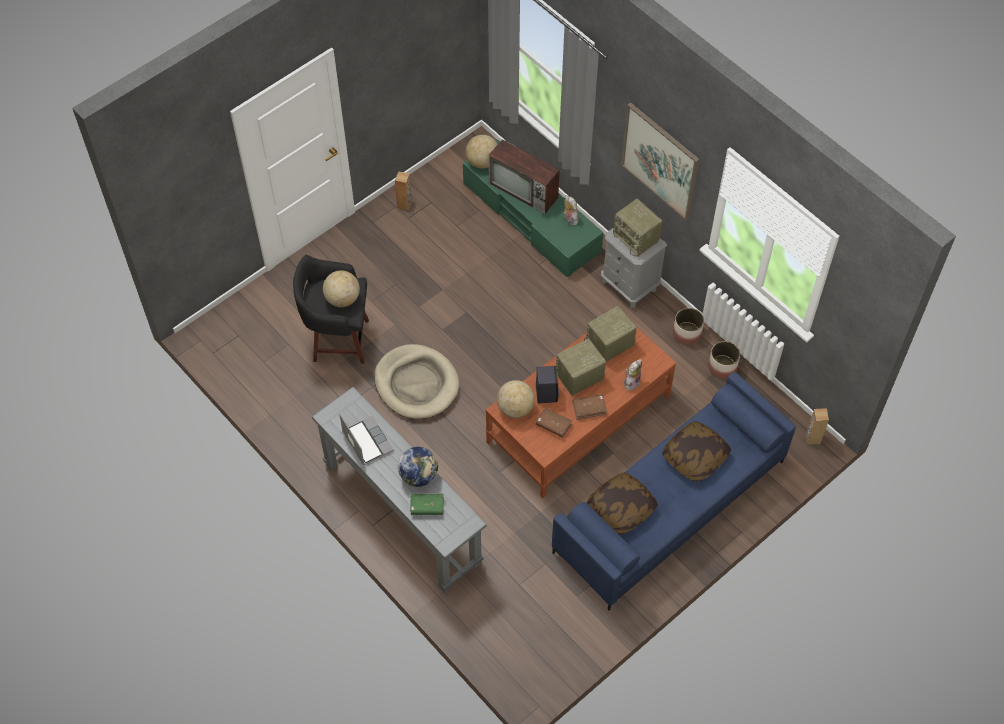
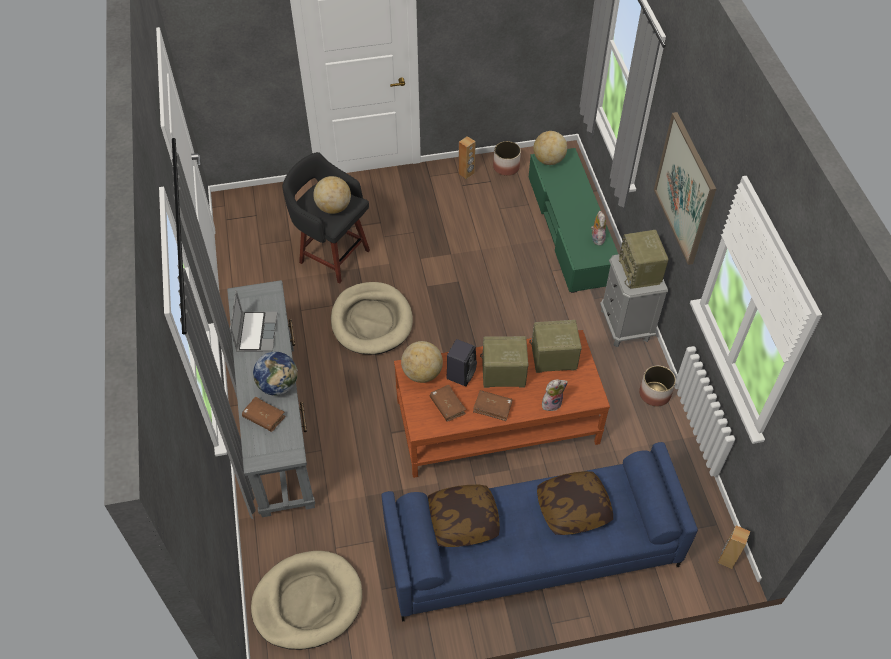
camera: 30 degrees right, 5 degrees down
green book [410,494,444,515] -> brown book [242,397,286,432]
television [488,139,560,214] -> none
planter [708,341,740,379] -> planter moved to [493,141,521,176]
none -> beige dog bed [251,551,362,650]

